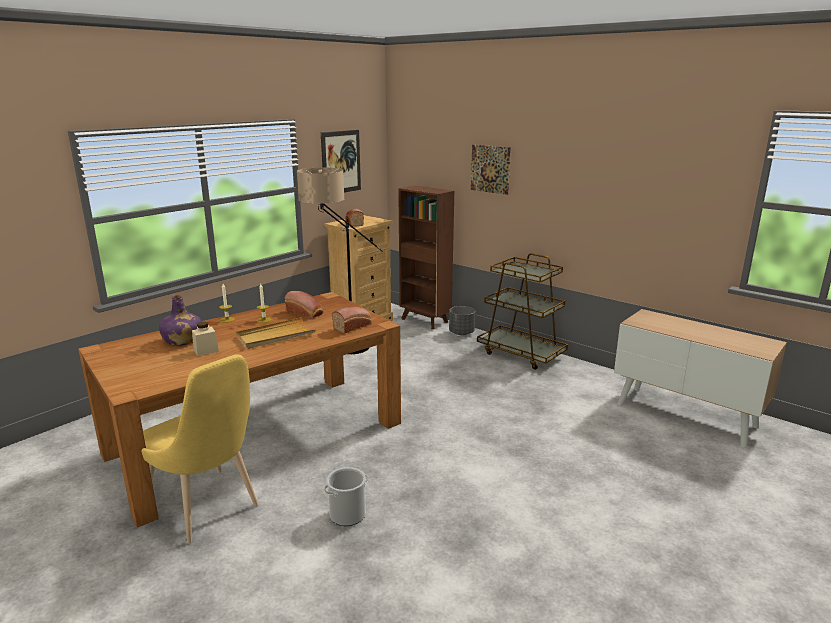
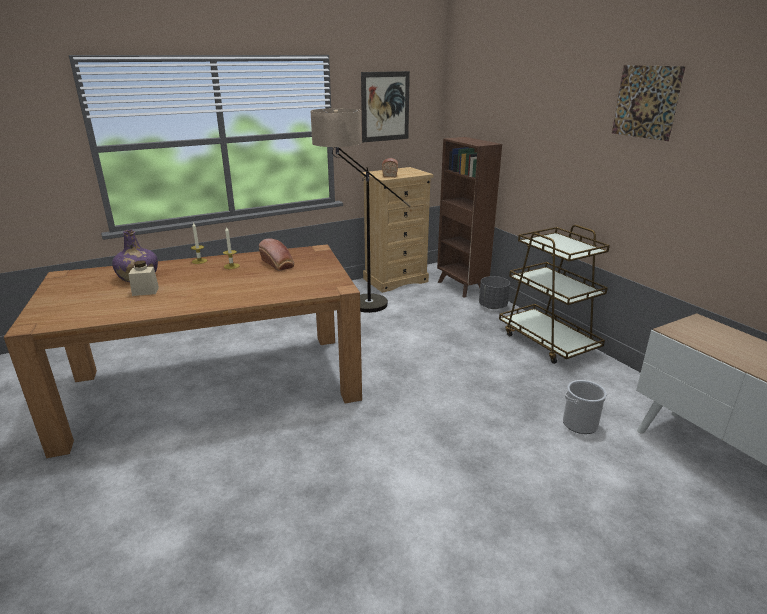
camera: 20 degrees right, 5 degrees up
yellow chair [142,354,259,544] -> none
beige tray [236,317,316,349] -> none
bucket [324,467,368,526] -> bucket moved to [563,380,607,434]
bread [332,306,372,334] -> none
picture [471,145,511,195] -> picture moved to [612,65,686,141]

